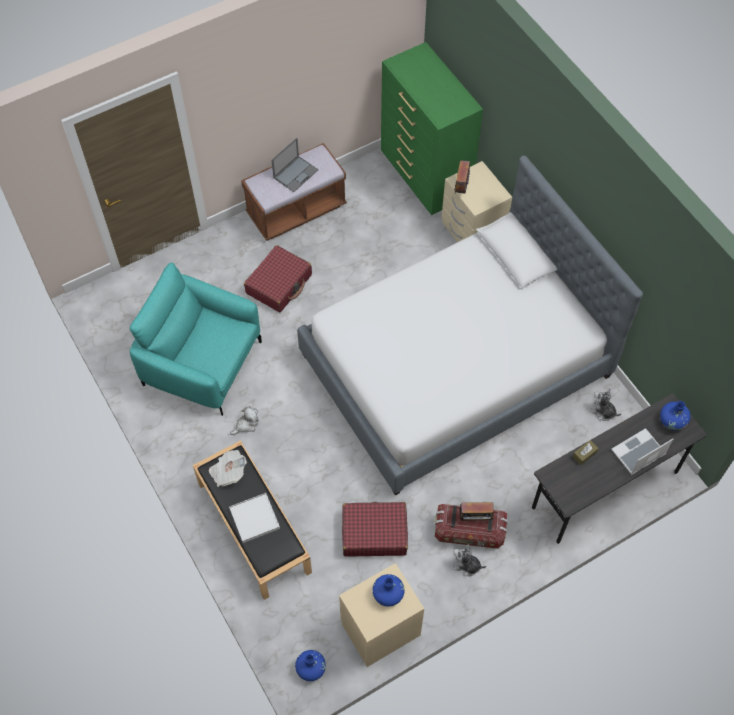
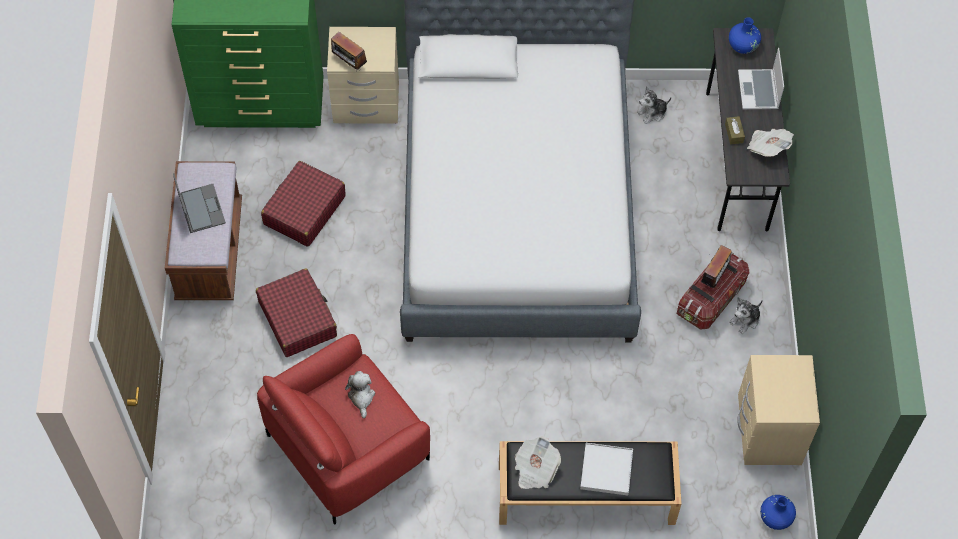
camera: 60 degrees left, 0 degrees up
turquoise armchair [130,262,262,416] -> red armchair [257,334,430,525]
plush toy [230,406,259,435] -> plush toy moved to [345,371,375,418]
red suitcase [342,502,408,556] -> red suitcase moved to [261,161,346,247]
blue vase [373,574,404,607] -> none
none -> newspaper [747,129,794,157]

